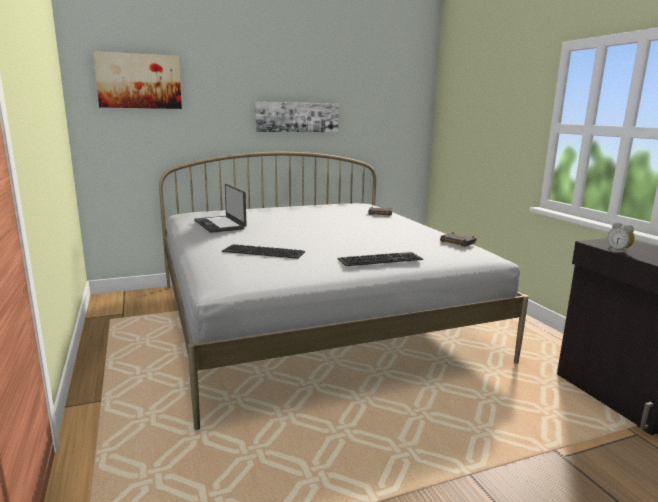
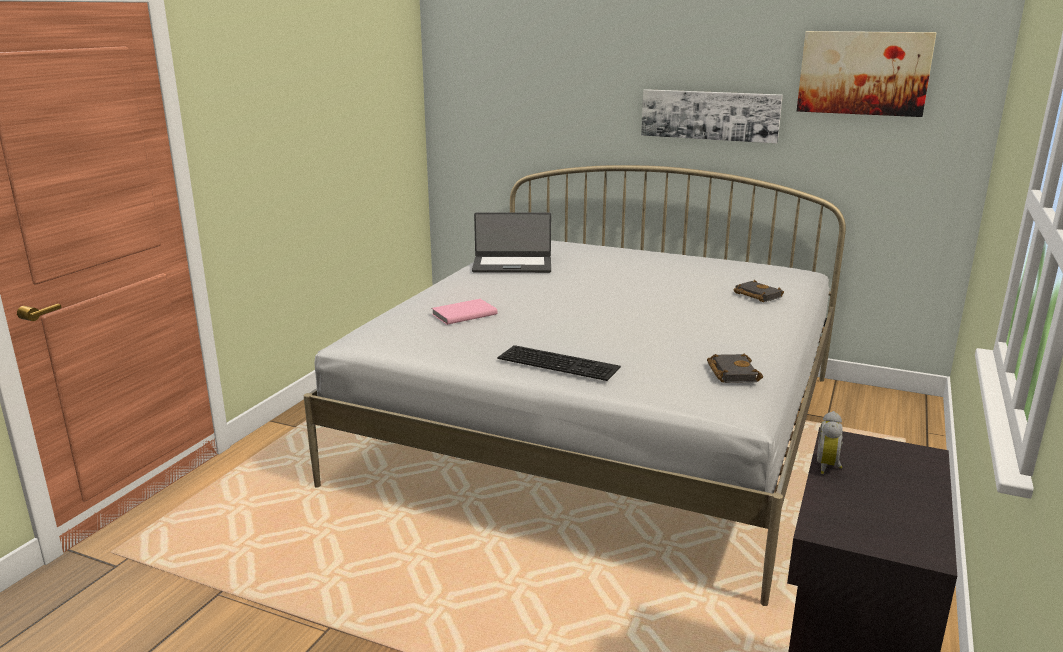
camera: 45 degrees right, 5 degrees up
picture [93,51,182,109] -> picture moved to [797,31,936,117]
laptop [194,184,247,233] -> laptop turned 105 degrees counterclockwise [472,212,551,273]
keyboard [222,244,305,259] -> pink book [432,299,497,325]

